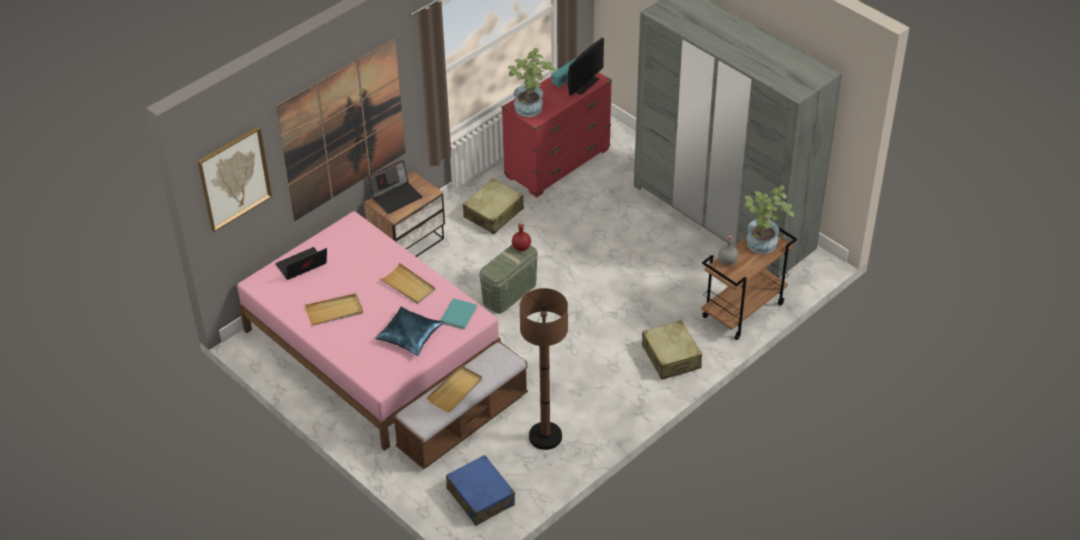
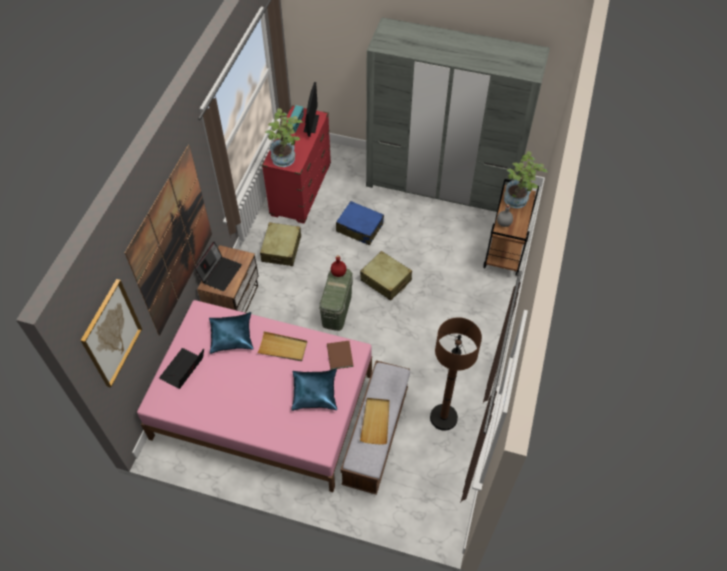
camera: 30 degrees left, 10 degrees up
beige tray [305,293,363,326] -> none
turquoise book [440,298,477,330] -> brown book [327,341,353,370]
blue suitcase [446,455,515,526] -> blue suitcase moved to [336,201,384,246]
beige suitcase [642,320,702,380] -> beige suitcase moved to [360,251,412,301]
none -> blue pillow [209,312,253,354]

